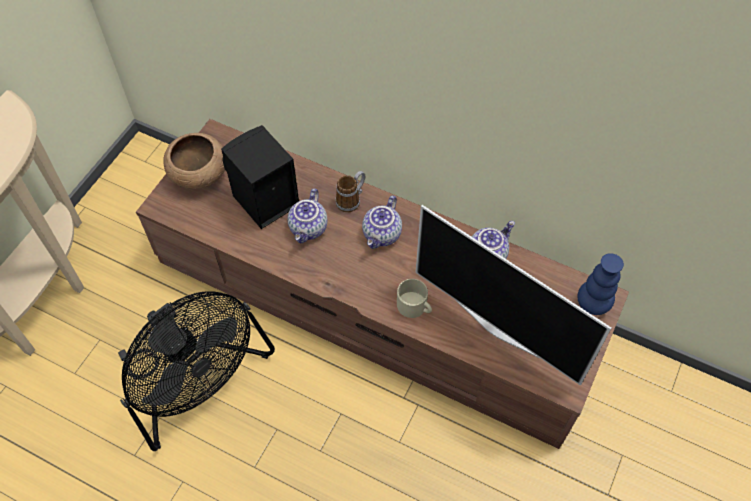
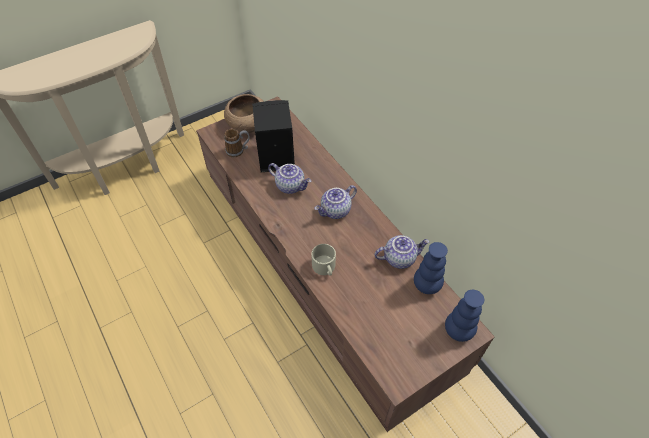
camera: 30 degrees right, 5 degrees down
black fan [118,291,275,451] -> none
teapot [287,188,328,243] -> teapot turned 105 degrees counterclockwise [268,163,311,194]
mug [335,171,365,212] -> mug moved to [224,129,250,157]
television [415,205,611,385] -> none
none -> blue vase [414,242,448,294]

